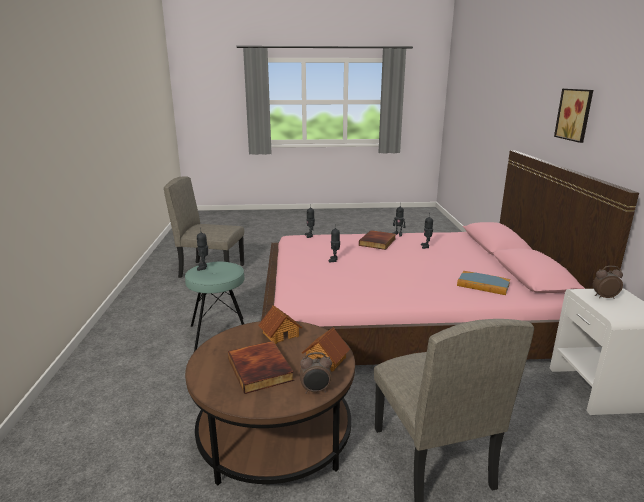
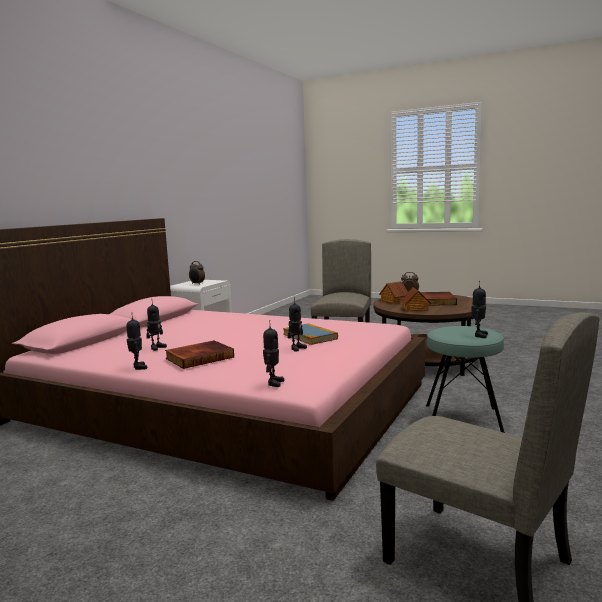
camera: 150 degrees left, 10 degrees down
book [457,271,510,295] -> book moved to [283,323,338,345]
picture [554,89,593,143] -> none

